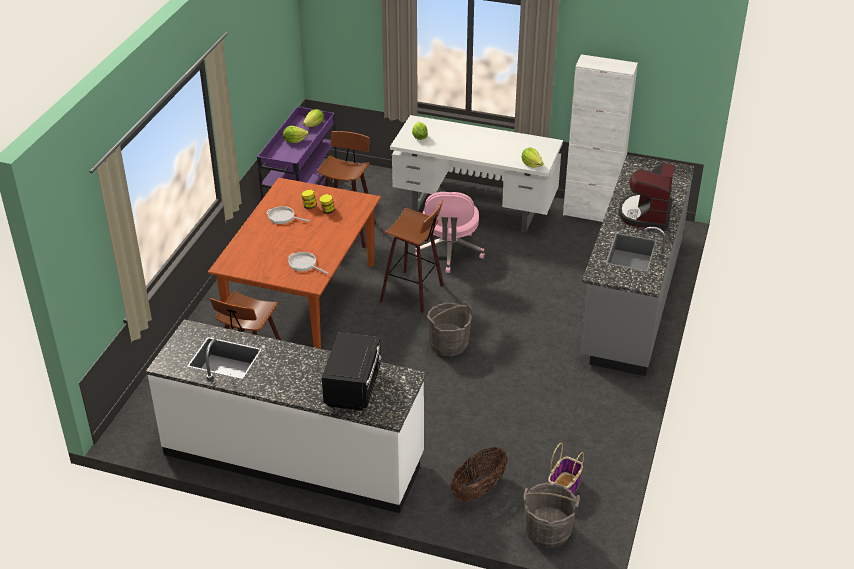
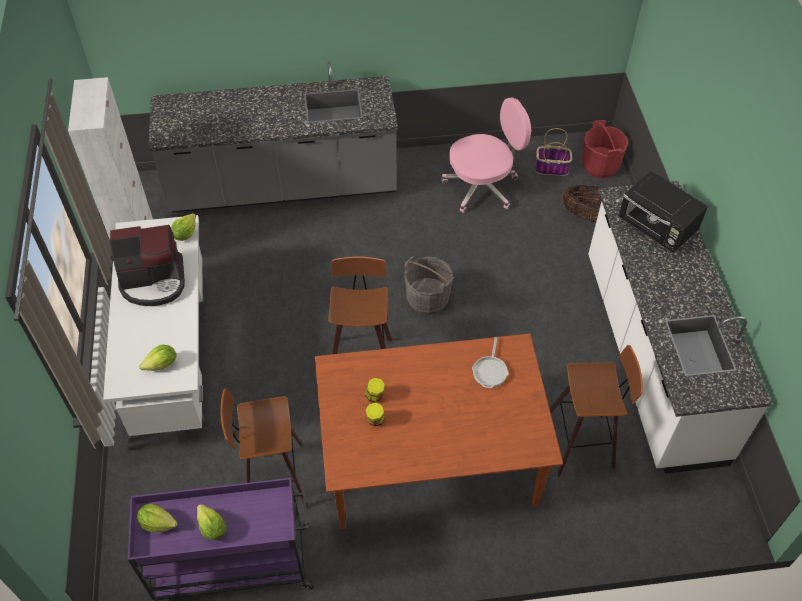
camera: 115 degrees left, 15 degrees up
frying pan [266,206,311,224] -> none
black microwave [322,333,381,411] -> black microwave turned 120 degrees counterclockwise [618,171,708,253]
pink office chair [415,192,485,273] -> pink office chair moved to [441,97,531,213]
grey bucket [523,482,580,548] -> red bucket [582,120,628,178]
coffee machine [619,162,675,230] -> coffee machine moved to [109,224,185,306]

